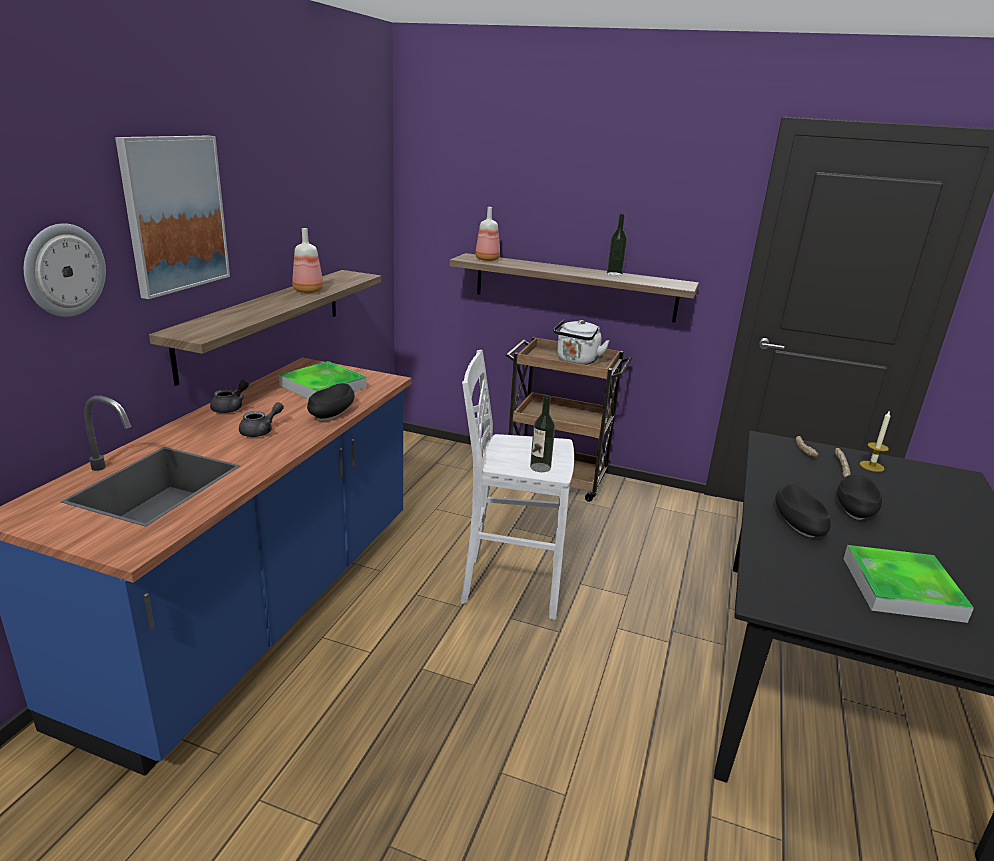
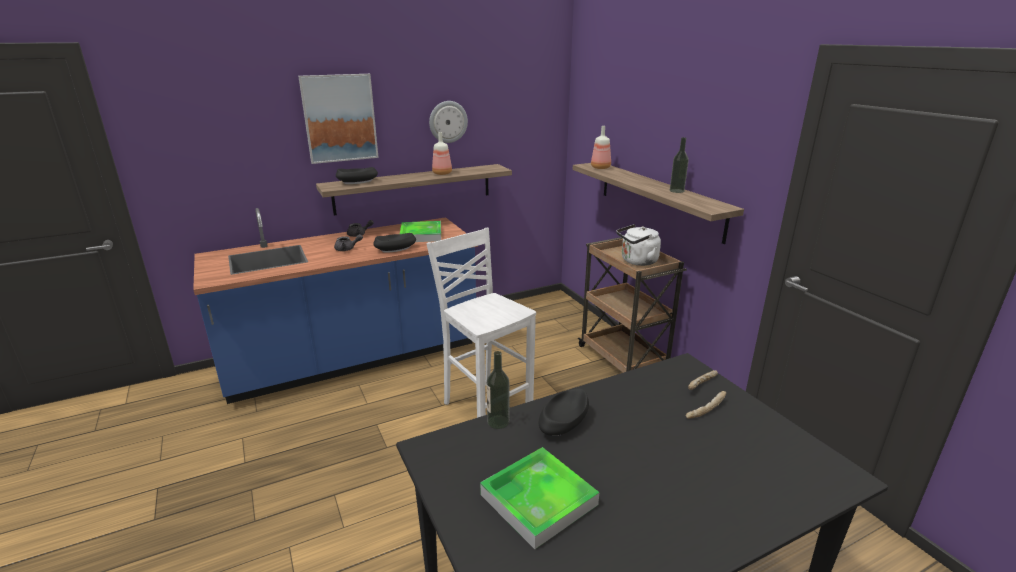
camera: 45 degrees right, 0 degrees up
wall clock [24,223,106,317] -> wall clock moved to [429,101,468,143]
bottle [530,395,555,472] -> bottle moved to [486,351,509,429]
black bowl [837,474,882,520] -> black bowl moved to [336,167,378,184]
candle [860,410,891,472] -> none

